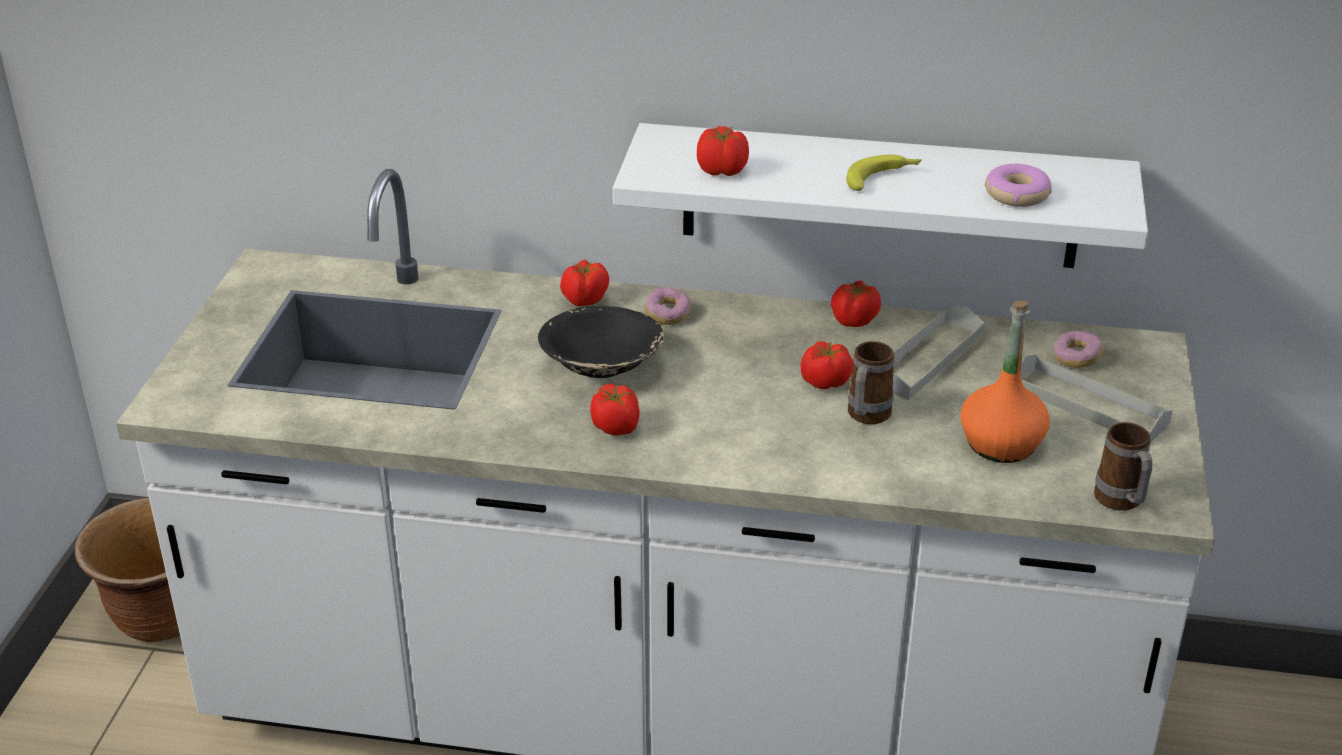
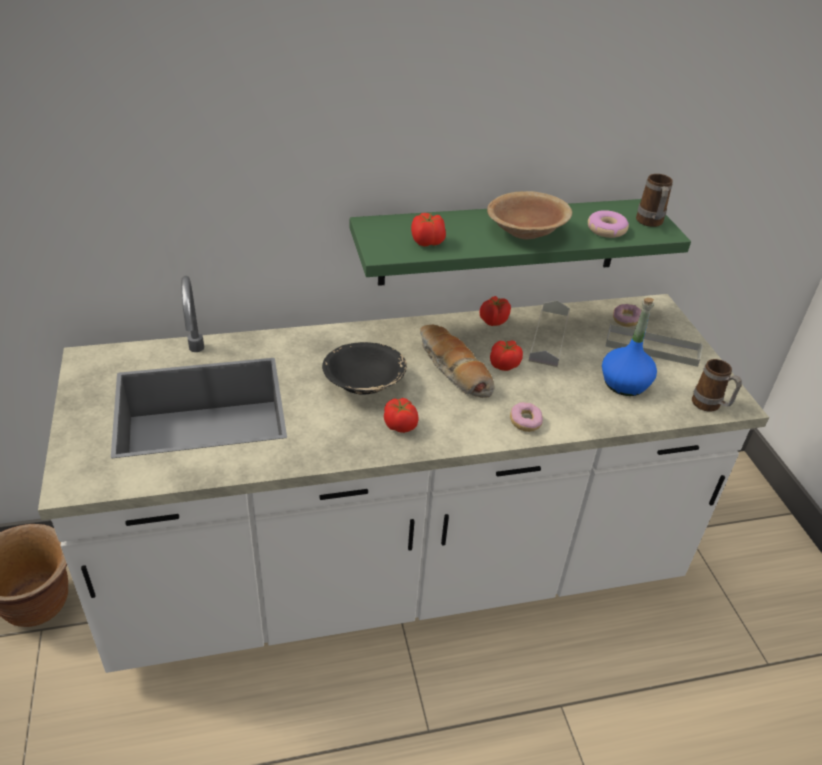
camera: 25 degrees left, 5 degrees up
tomato [560,259,609,306] -> none
white shelf [613,123,1148,268] -> green shelf [350,199,691,286]
donut [645,287,691,325] -> donut moved to [510,402,543,432]
banana [846,155,922,191] -> brown bowl [487,191,572,239]
mug [848,341,894,424] -> mug moved to [636,174,673,227]
orange bottle [960,301,1050,463] -> blue bottle [602,298,657,396]
none -> bread [420,325,494,398]

